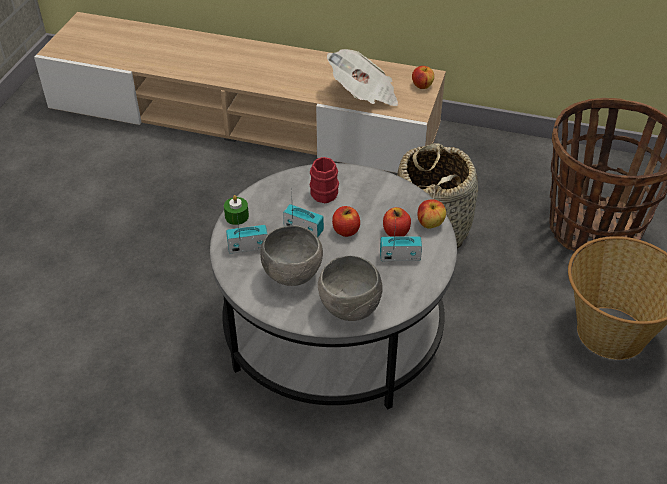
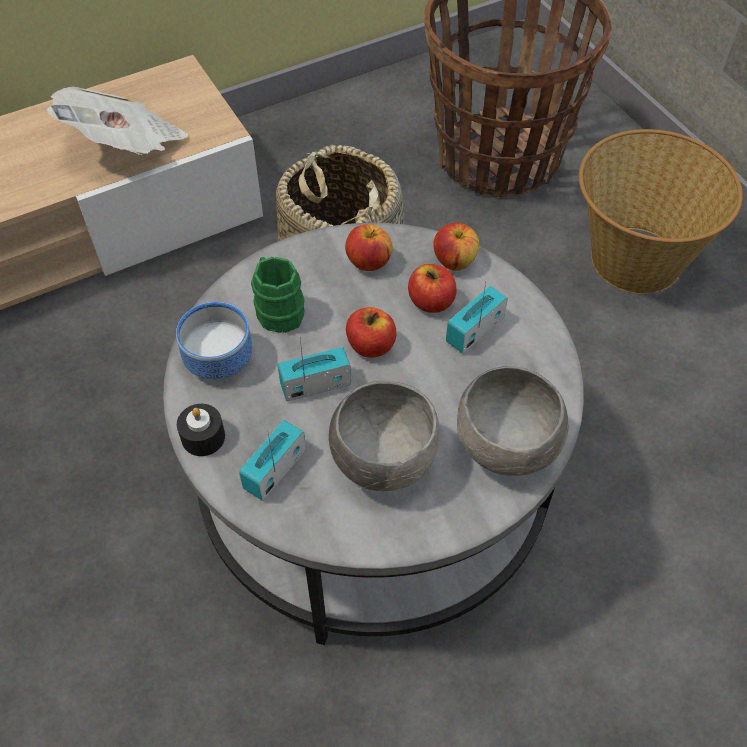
camera: 45 degrees left, 10 degrees up
green candle [224,195,249,225] -> black candle [177,404,225,456]
red mug [310,157,339,203] -> green mug [251,257,305,333]
apple [412,66,434,89] -> apple moved to [345,224,393,271]
none -> bowl [176,302,252,379]

